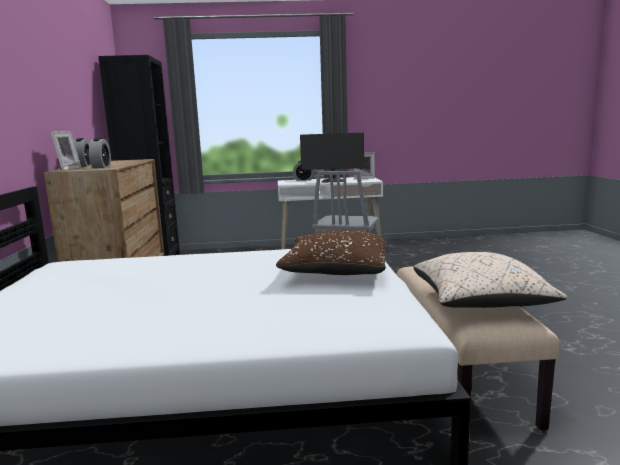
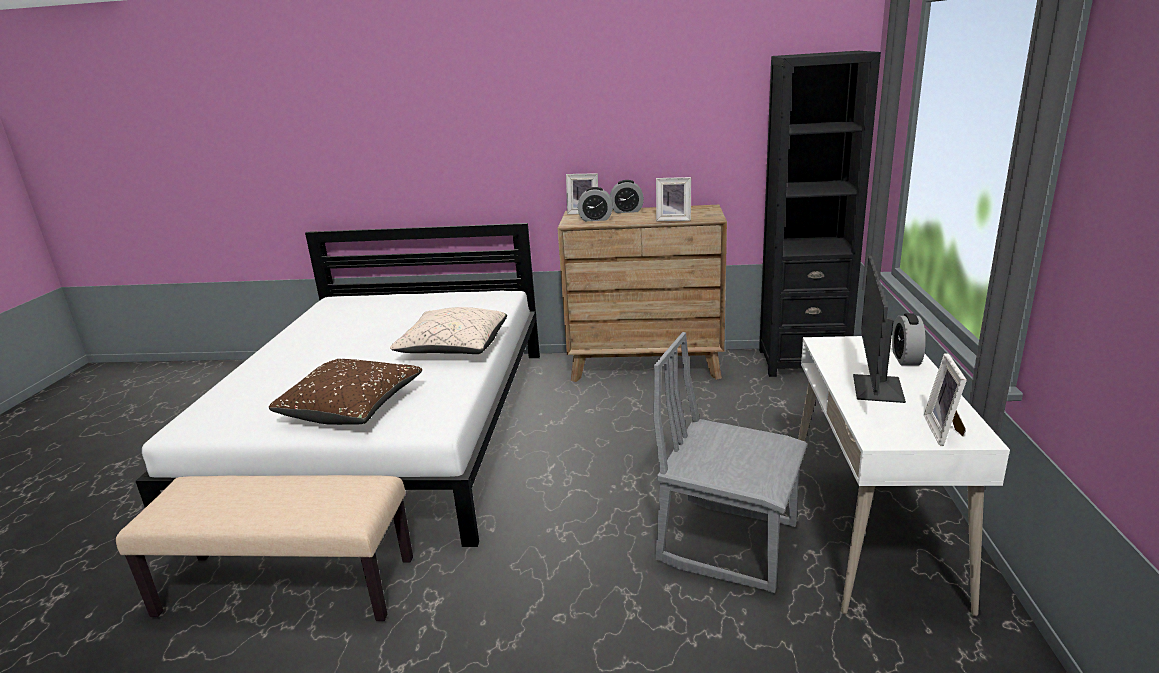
camera: 100 degrees right, 10 degrees up
beige pillow [413,252,567,308] -> beige pillow moved to [390,307,507,354]
none -> picture frame [656,177,691,221]

